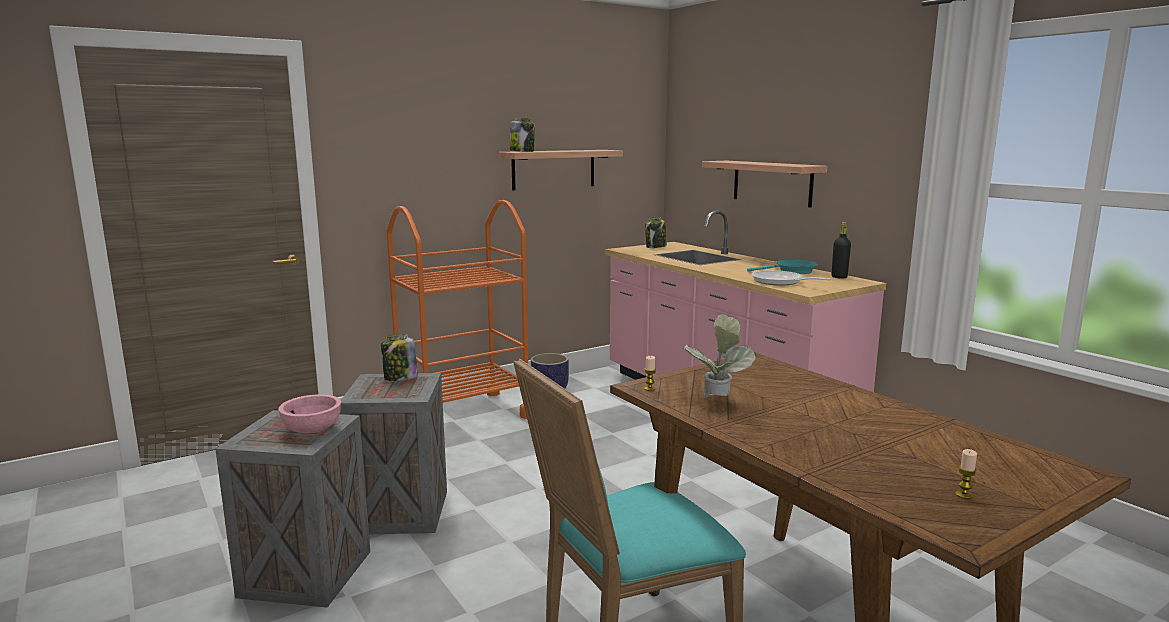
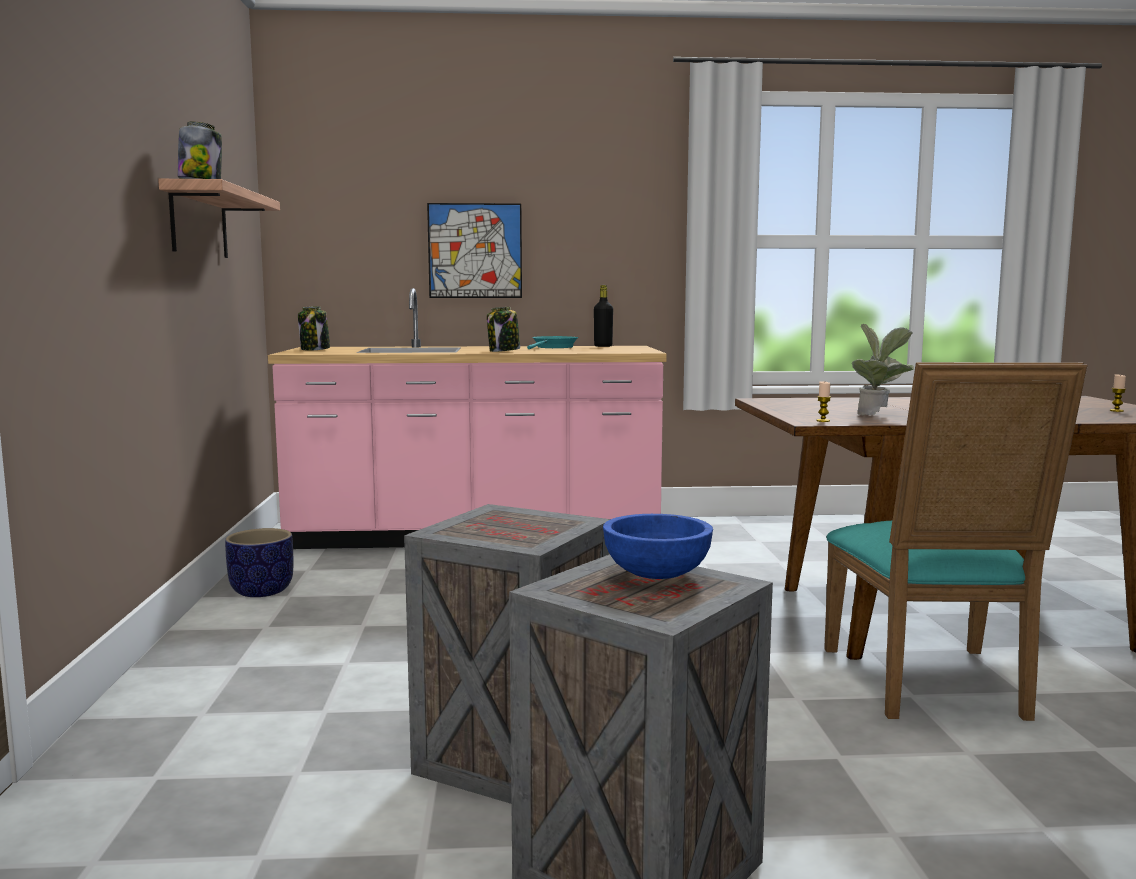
camera: 60 degrees left, 5 degrees down
pink bowl [278,394,341,434] -> blue bowl [603,514,713,579]
jar [381,334,418,381] -> jar moved to [487,307,520,352]
orange cart [387,200,528,419] -> none
shelf [702,161,827,207] -> picture [427,203,522,298]
frying pan [751,270,831,285] -> none

